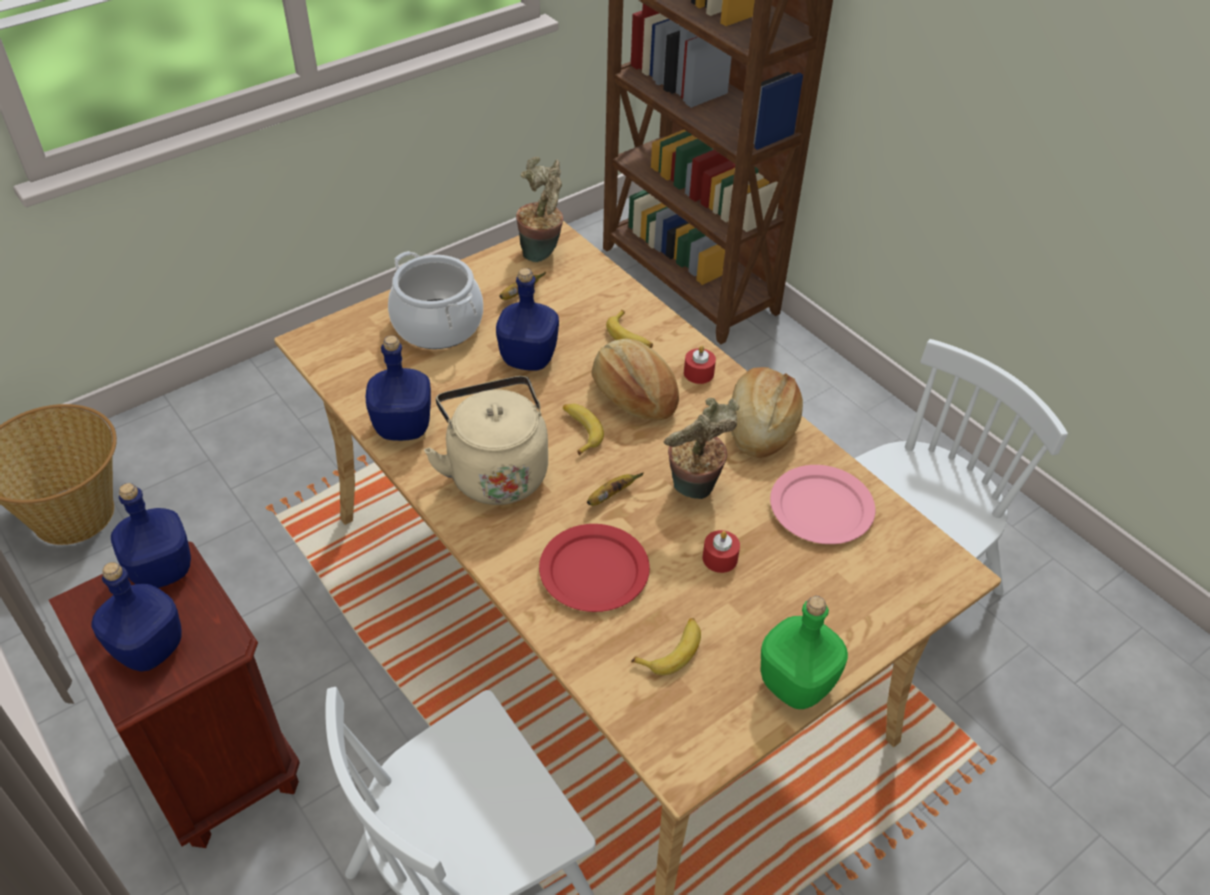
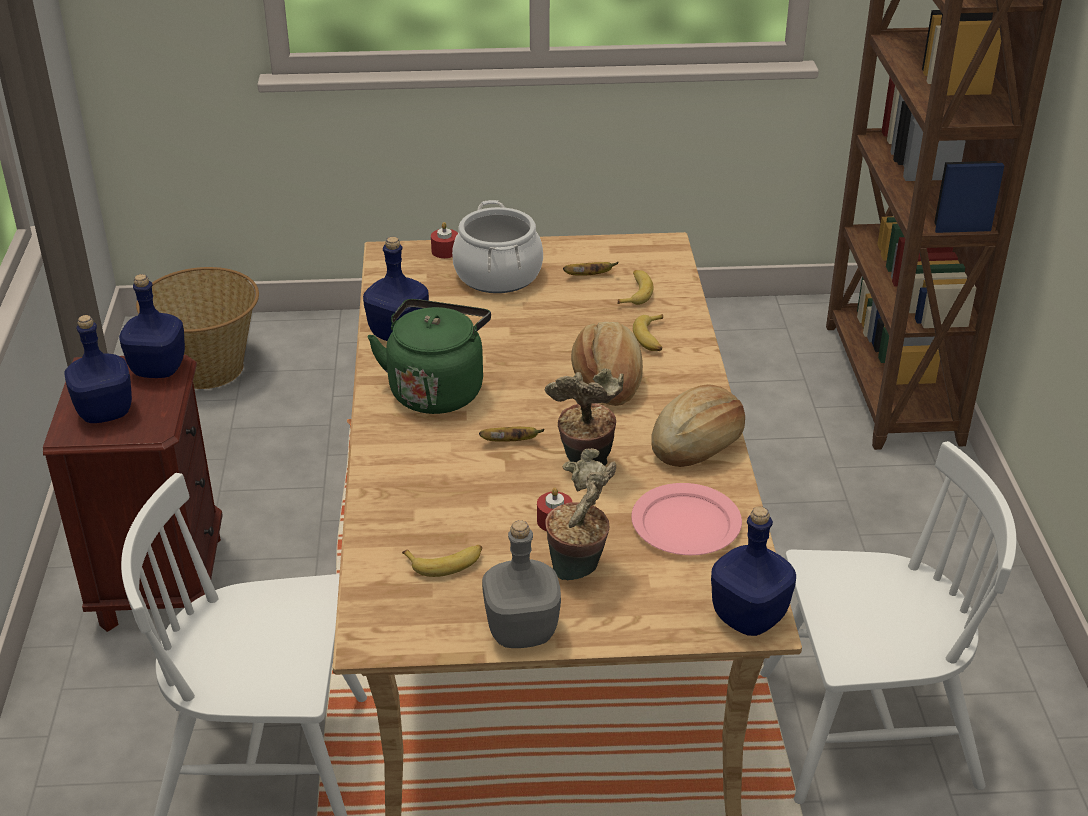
camera: 35 degrees right, 10 degrees down
beige kettle [424,376,548,505] -> green kettle [368,299,491,414]
blue bottle [496,268,559,371] -> blue bottle moved to [711,506,796,636]
potted plant [516,157,563,262] -> potted plant moved to [545,448,616,581]
red plate [539,524,650,612] -> none
banana [563,404,604,456] -> banana moved to [617,270,654,305]
red candle [684,346,716,384] -> red candle moved to [431,222,458,258]
green bottle [761,596,848,709] -> grey bottle [482,520,561,648]

